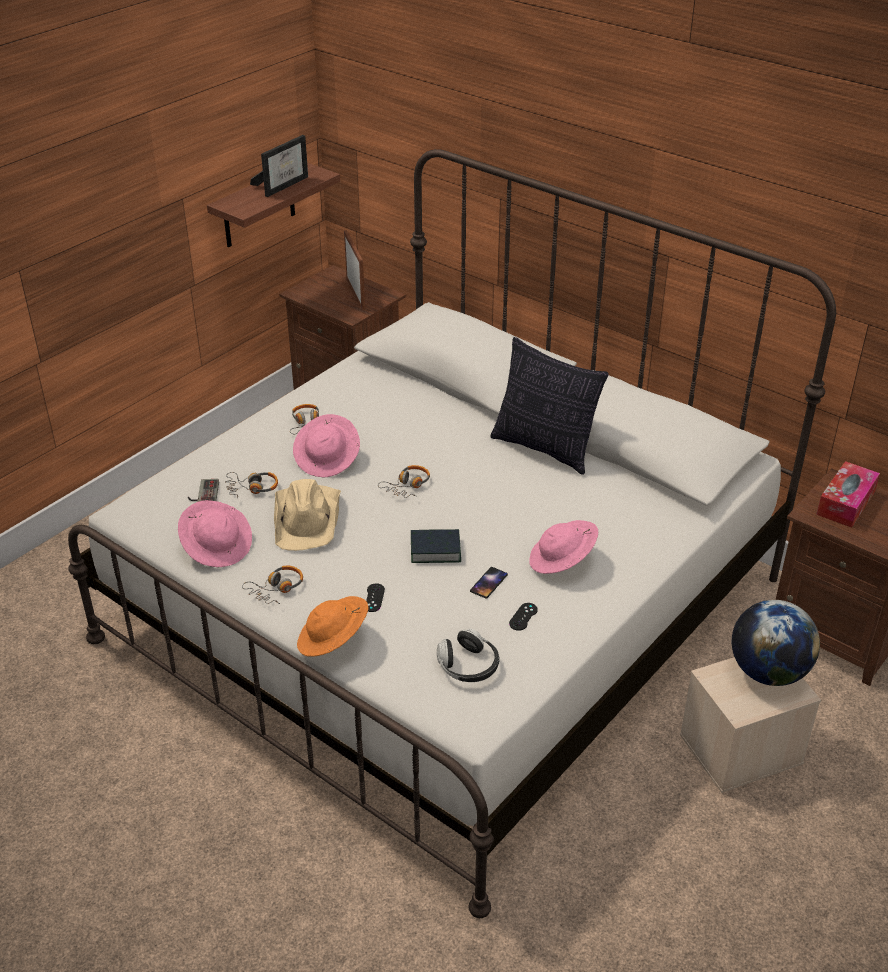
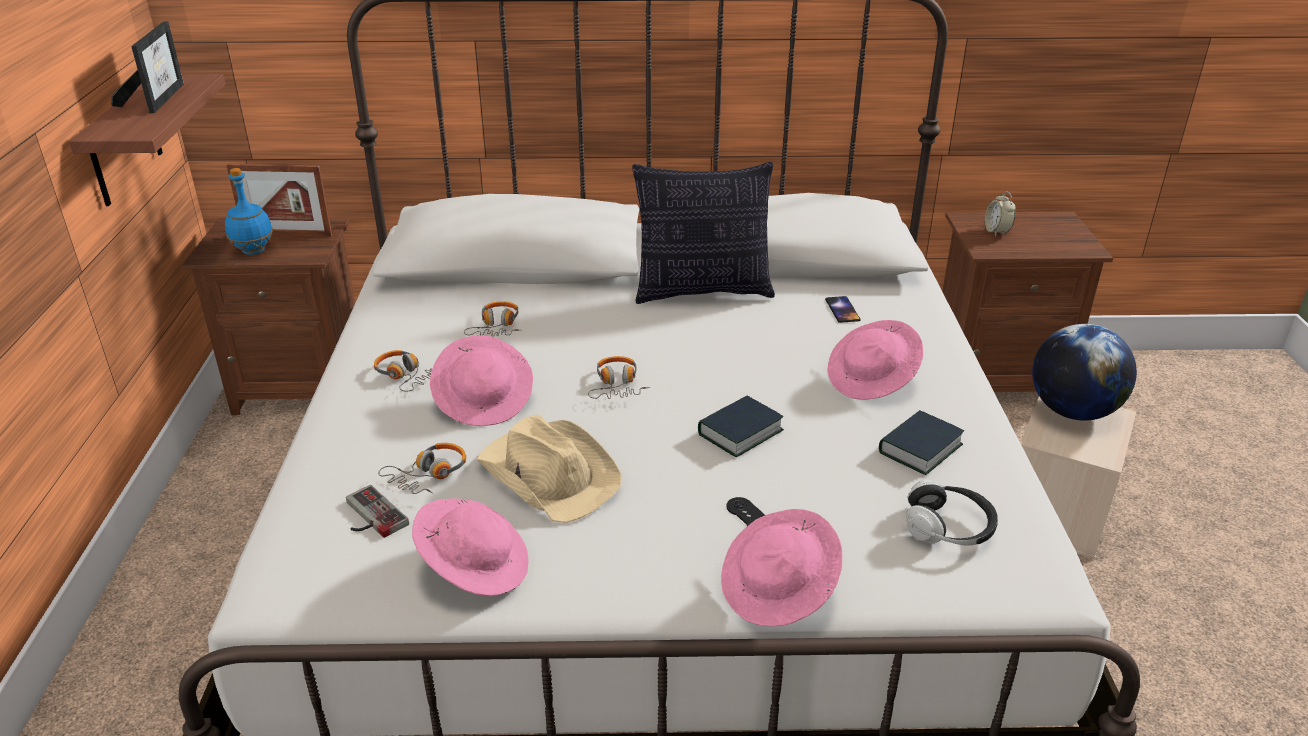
camera: 40 degrees left, 5 degrees down
headphones [242,566,303,604] -> headphones moved to [464,301,521,336]
orange hat [297,596,369,657] -> pink hat [721,509,842,626]
picture frame [344,230,365,310] -> picture frame turned 150 degrees clockwise [226,164,332,237]
phone [470,567,508,599] -> phone moved to [825,296,861,323]
black game controller [509,603,538,631] -> book [879,410,964,475]
tissue box [816,461,880,528] -> alarm clock [985,191,1016,237]
none -> blue bottle [225,168,273,255]

